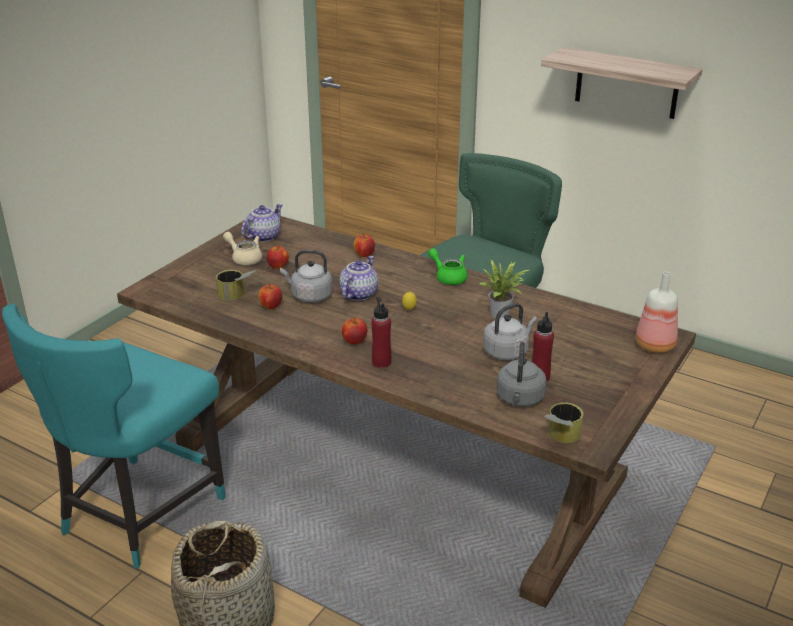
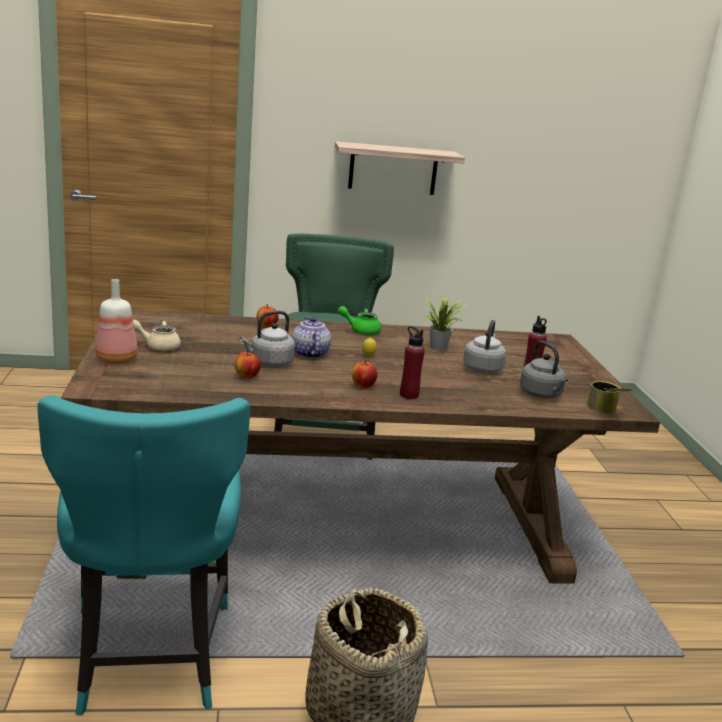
camera: 40 degrees left, 10 degrees down
can [216,270,257,301] -> none
teapot [241,204,282,242] -> none
apple [267,246,289,269] -> none
bottle [636,272,678,353] -> bottle moved to [95,279,138,364]

